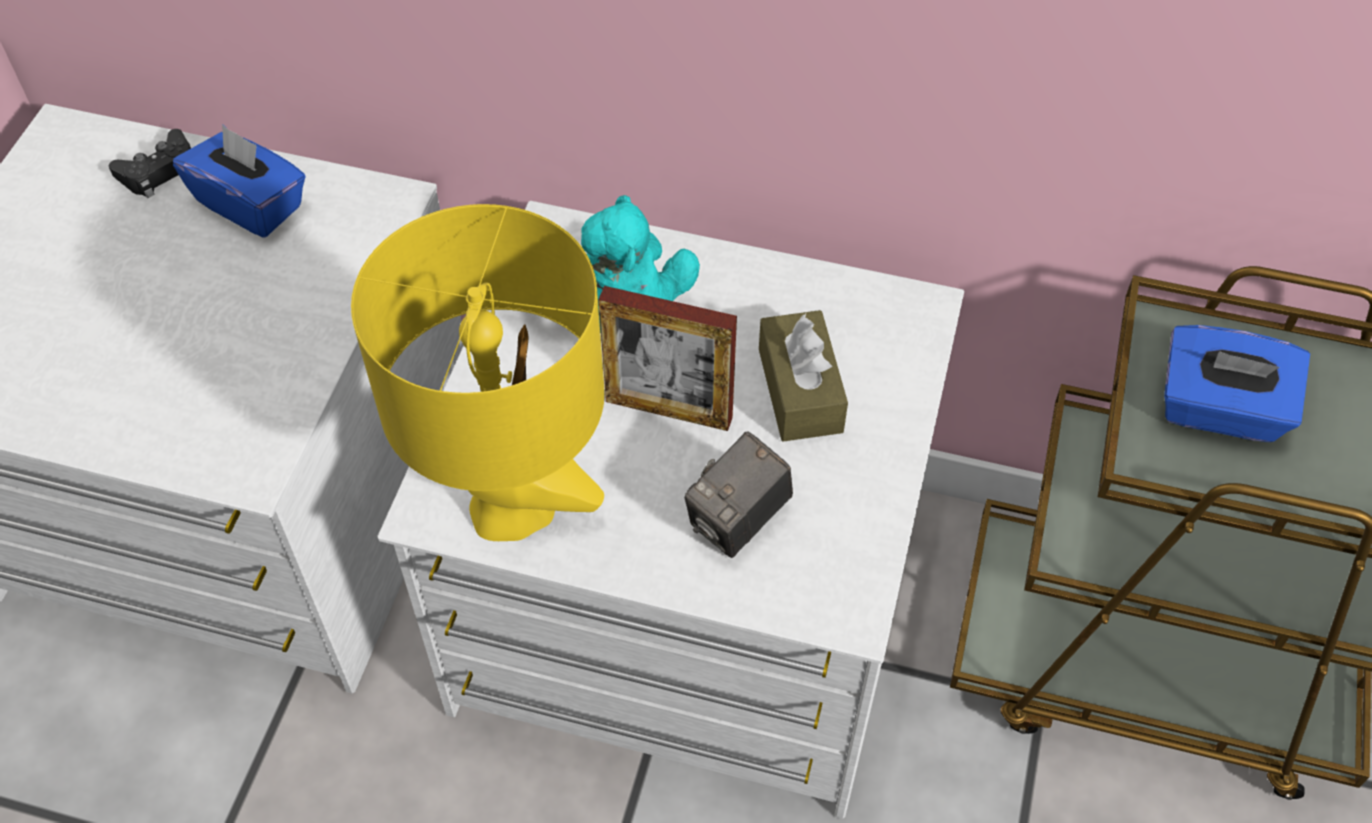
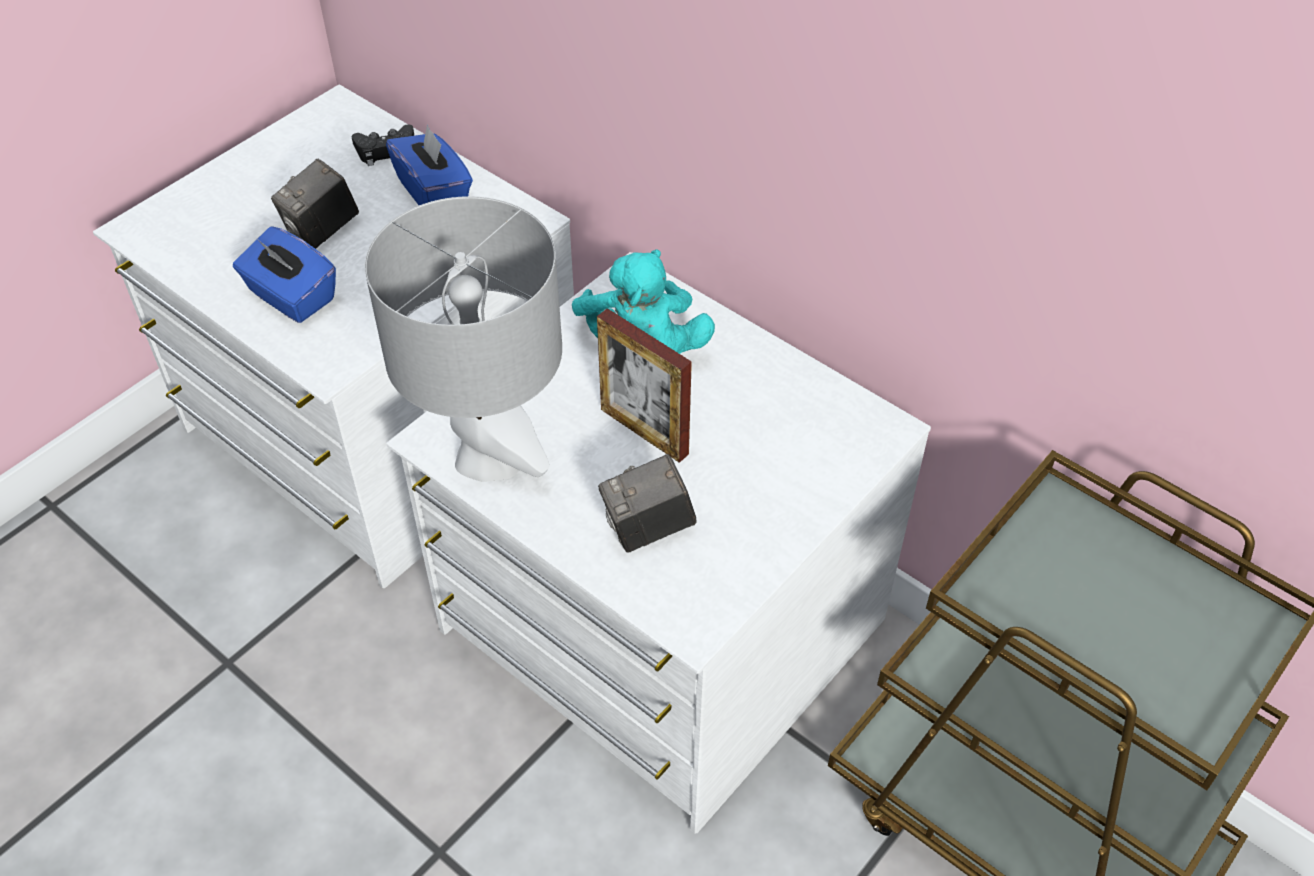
camera: 25 degrees right, 5 degrees down
yellow table lamp [351,204,605,541] -> grey table lamp [365,196,562,482]
brown tissue box [759,310,848,442] -> none
blue tissue box [1164,325,1310,442] -> blue tissue box moved to [233,227,336,323]
none -> camera [271,159,359,249]

